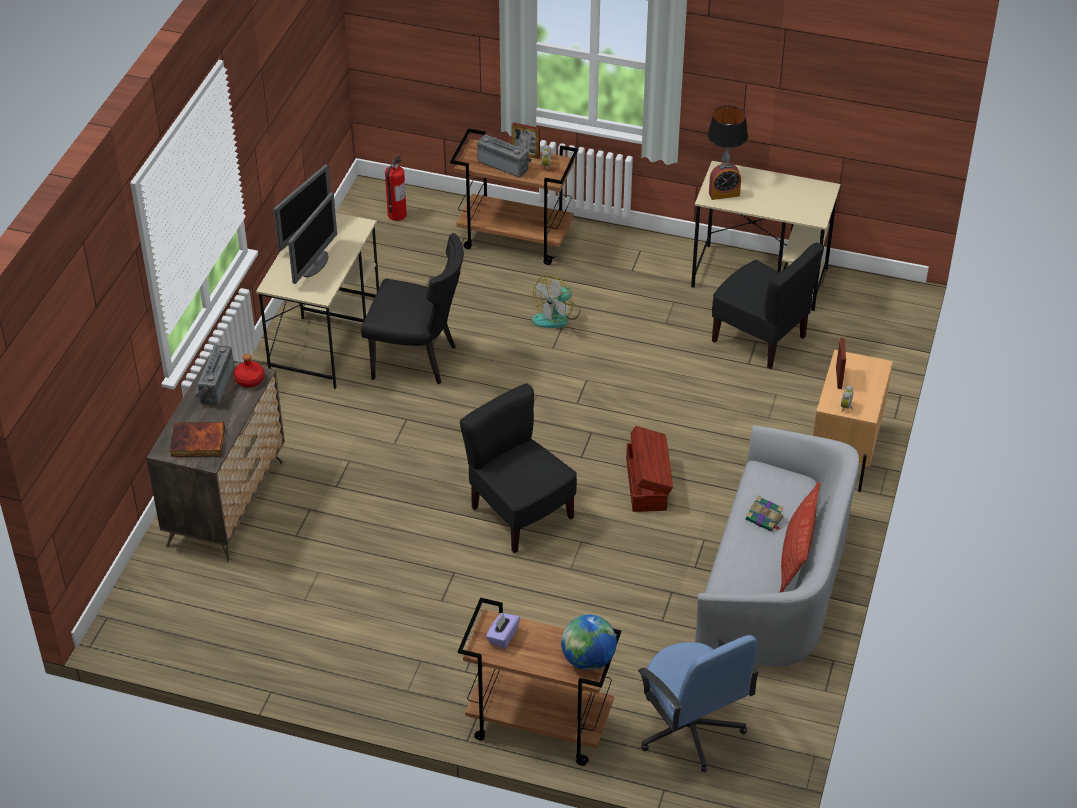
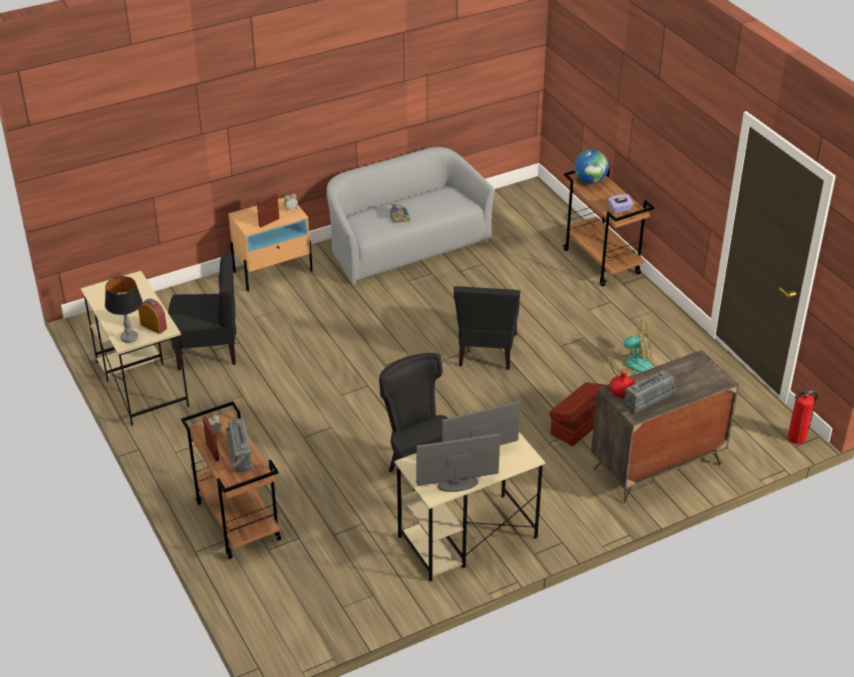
camera: 135 degrees left, 5 degrees down
book [170,422,225,457] -> none
fire extinguisher [385,154,407,221] -> fire extinguisher moved to [788,390,818,444]
fan [532,275,581,328] -> fan moved to [610,320,653,376]
brown storage box [626,426,673,512] -> brown storage box moved to [549,382,605,446]
blue office chair [638,633,761,773] -> none
black chair [712,243,824,369] -> black chair turned 90 degrees clockwise [168,253,236,370]
pillow [779,482,820,593] -> none

